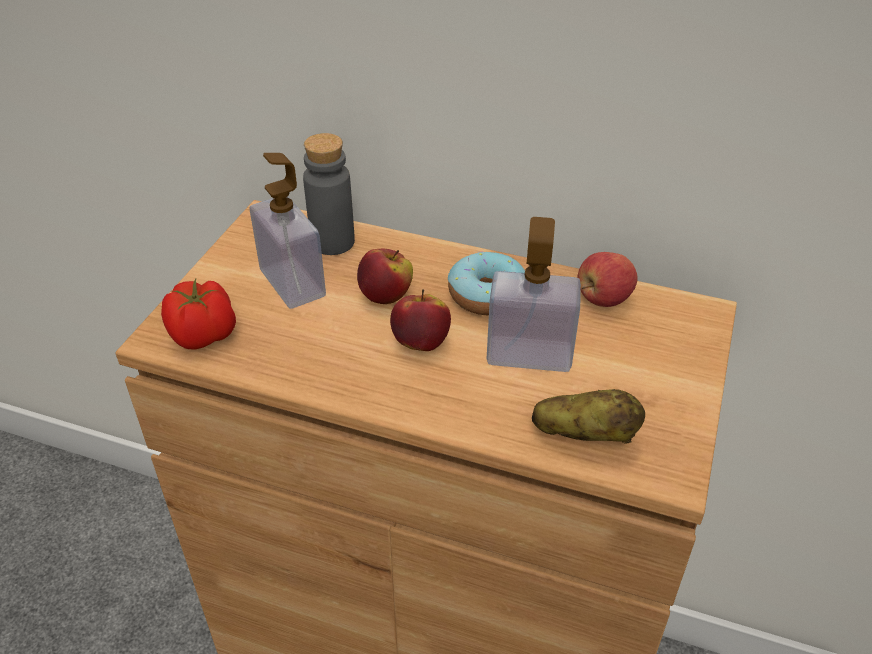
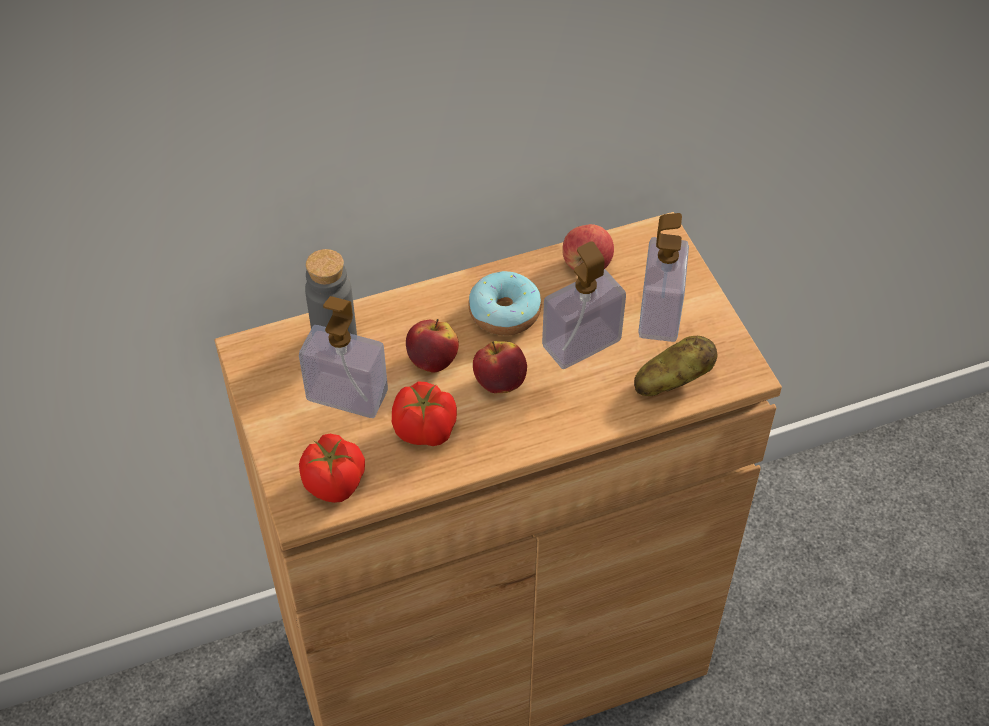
camera: 40 degrees left, 10 degrees up
none -> tomato [392,382,457,446]
none -> soap dispenser [638,213,689,342]

